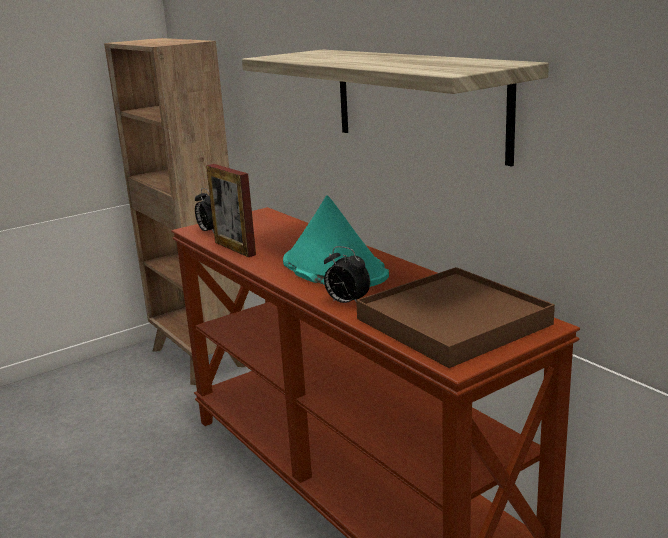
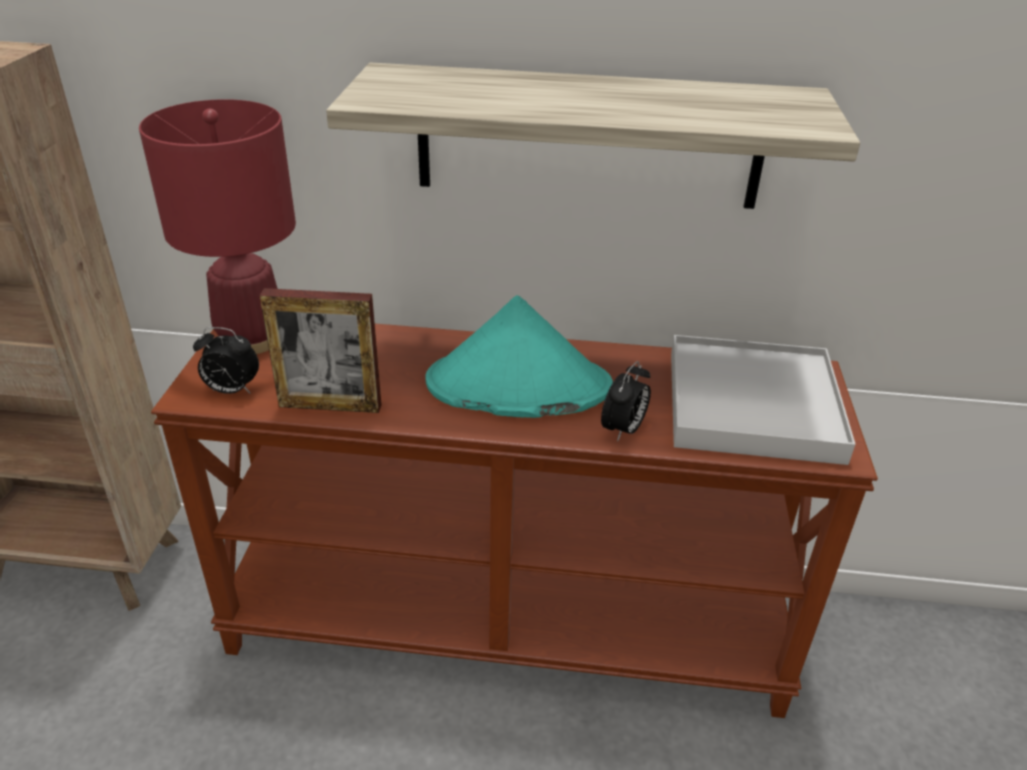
camera: 50 degrees left, 15 degrees up
alarm clock [324,246,370,303] -> alarm clock turned 45 degrees counterclockwise [601,361,651,442]
brown tray [356,267,555,368] -> white tray [671,335,855,465]
none -> red table lamp [139,99,296,354]

